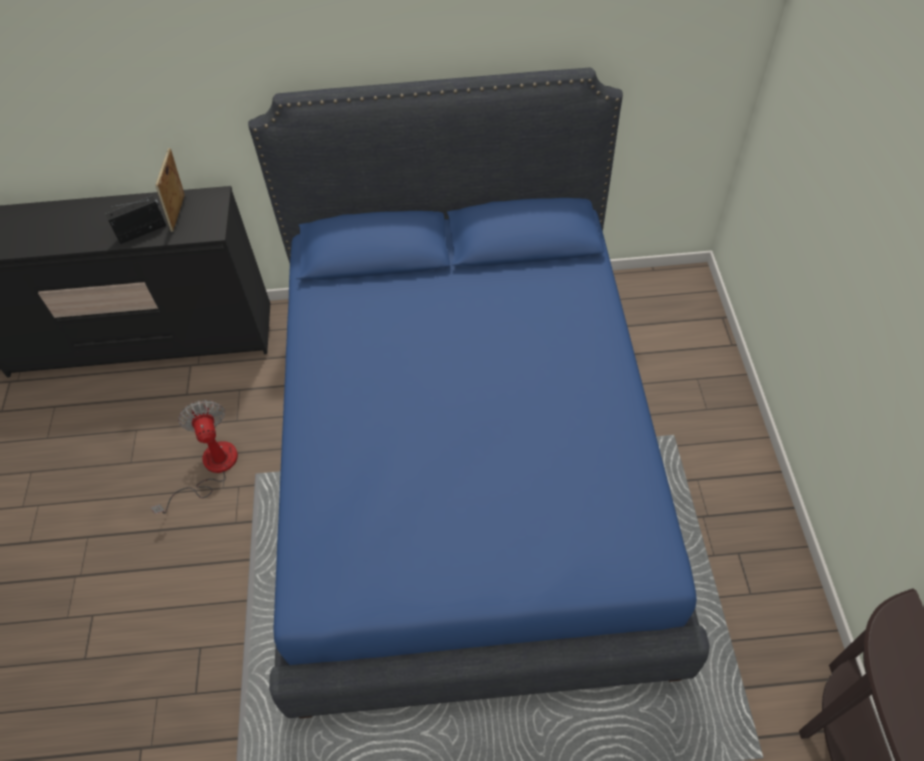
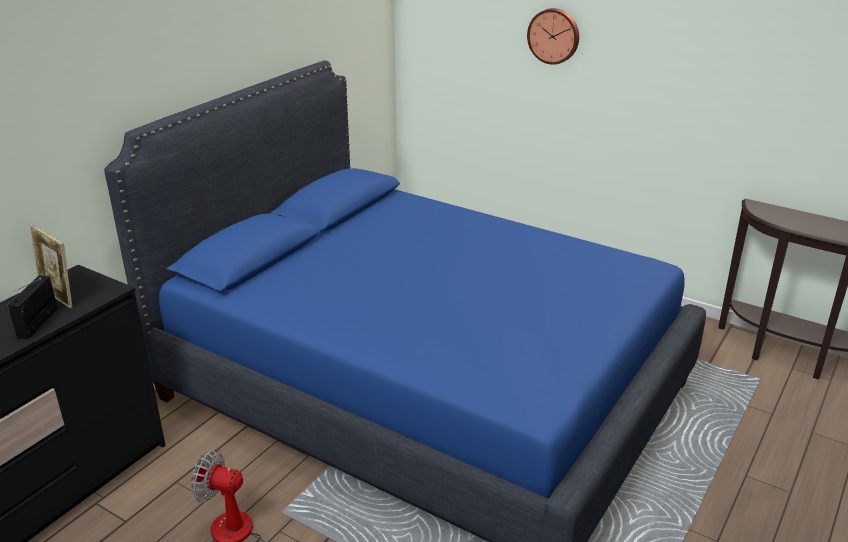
camera: 55 degrees left, 25 degrees down
none -> wall clock [527,8,579,65]

